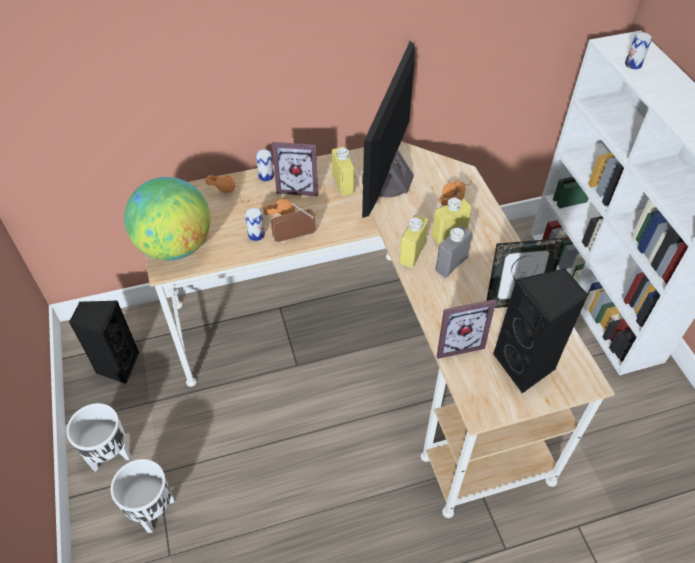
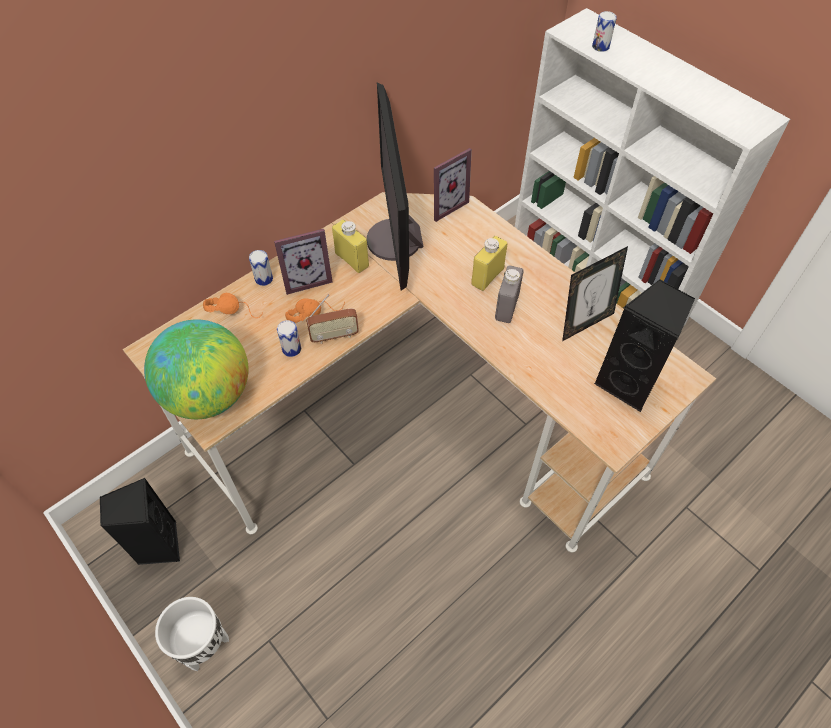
camera: 25 degrees left, 5 degrees up
white planter [111,459,175,533] -> none
radio [271,203,316,243] -> radio turned 150 degrees counterclockwise [306,294,359,344]
yellow bottle [399,215,428,268] -> none
picture frame [437,299,496,359] -> picture frame moved to [434,148,472,222]
orange headphones [439,175,472,206] -> none

